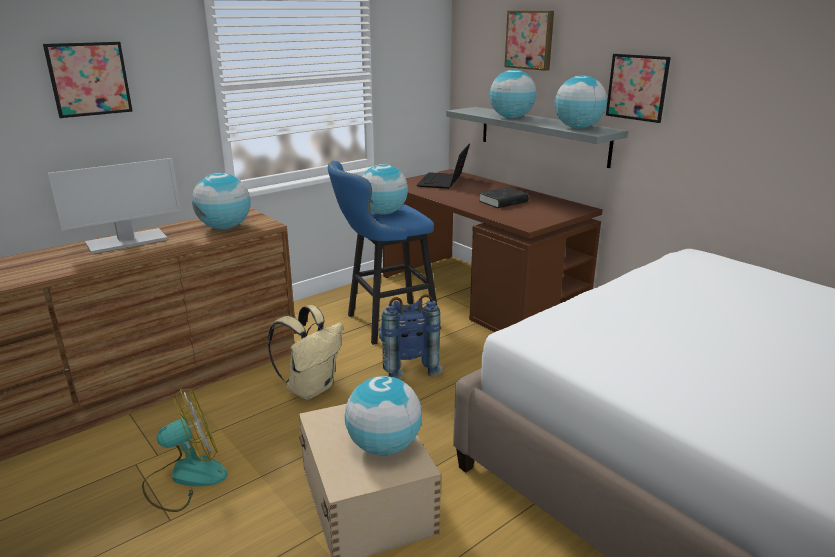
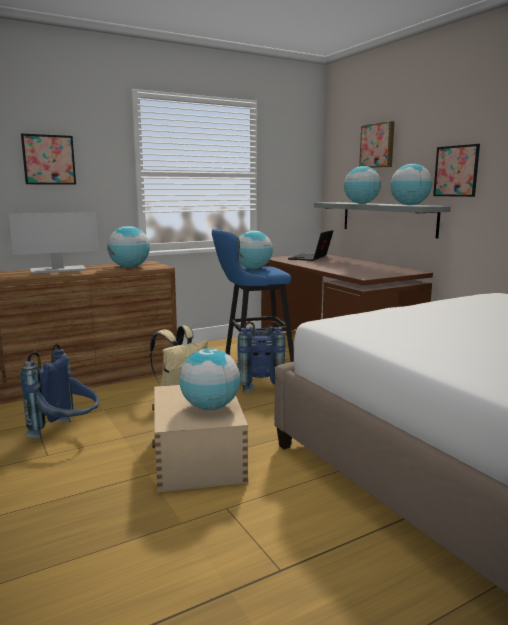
camera: 10 degrees right, 10 degrees down
fan [142,388,228,512] -> blue backpack [21,344,99,438]
black book [479,187,529,208] -> none

